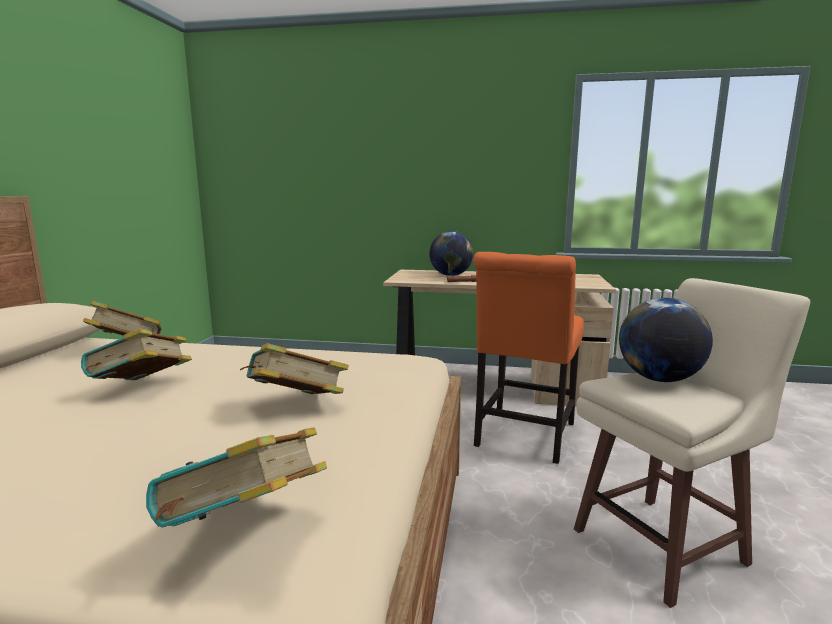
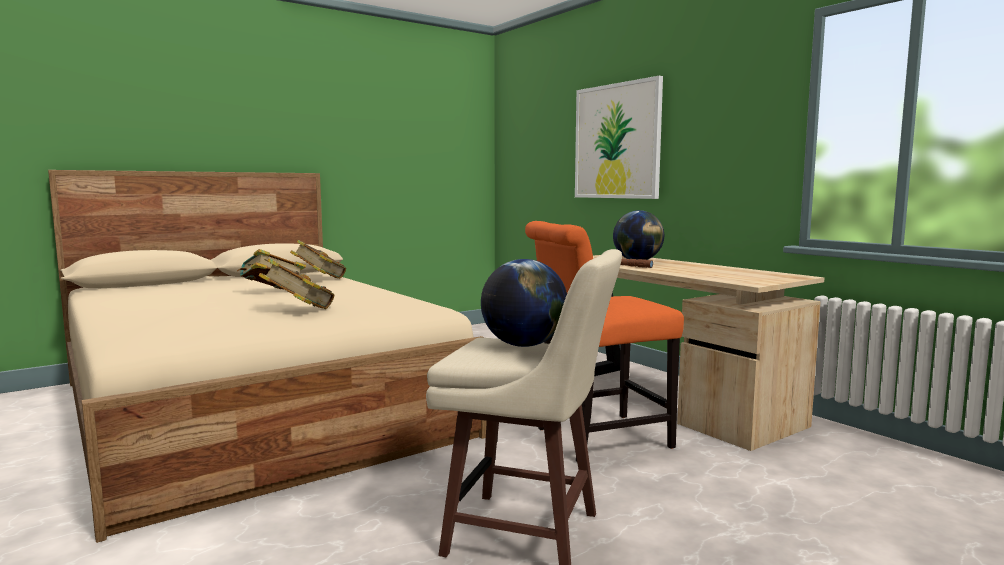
camera: 45 degrees right, 5 degrees down
book [146,428,327,527] -> none
none -> picture [575,76,663,199]

